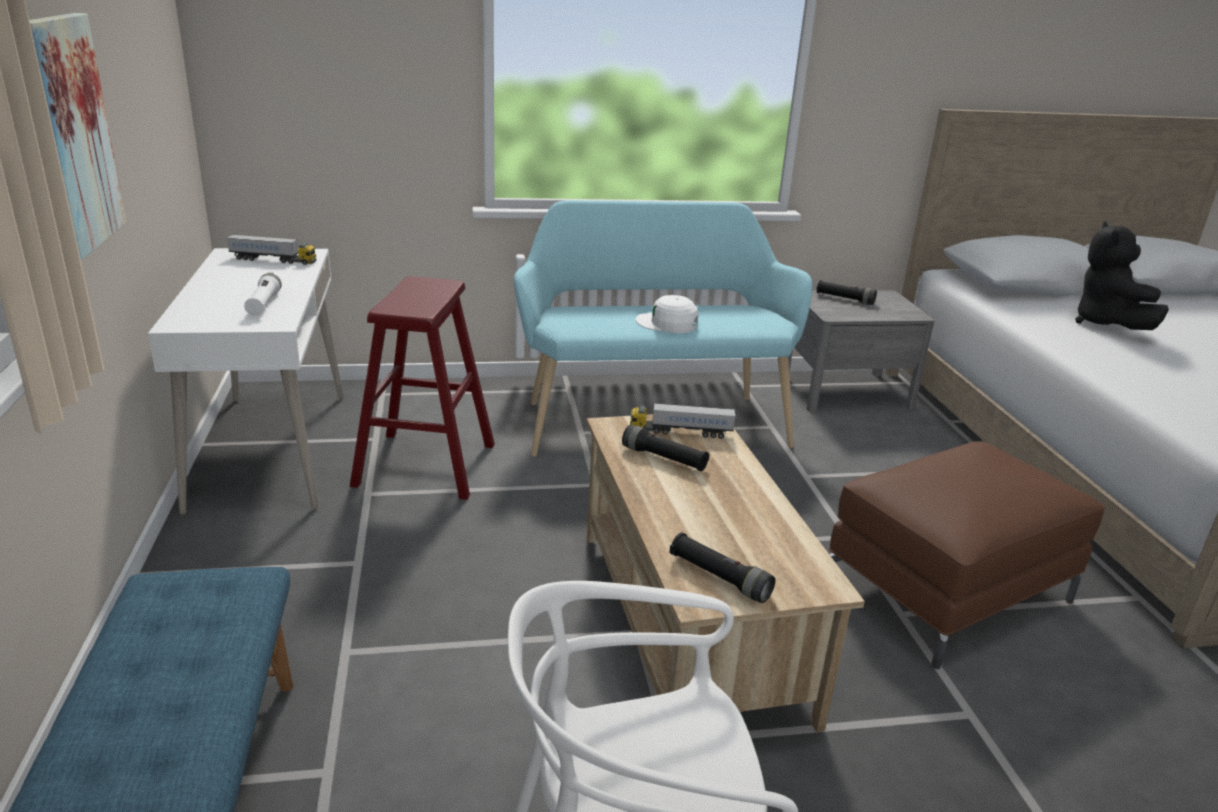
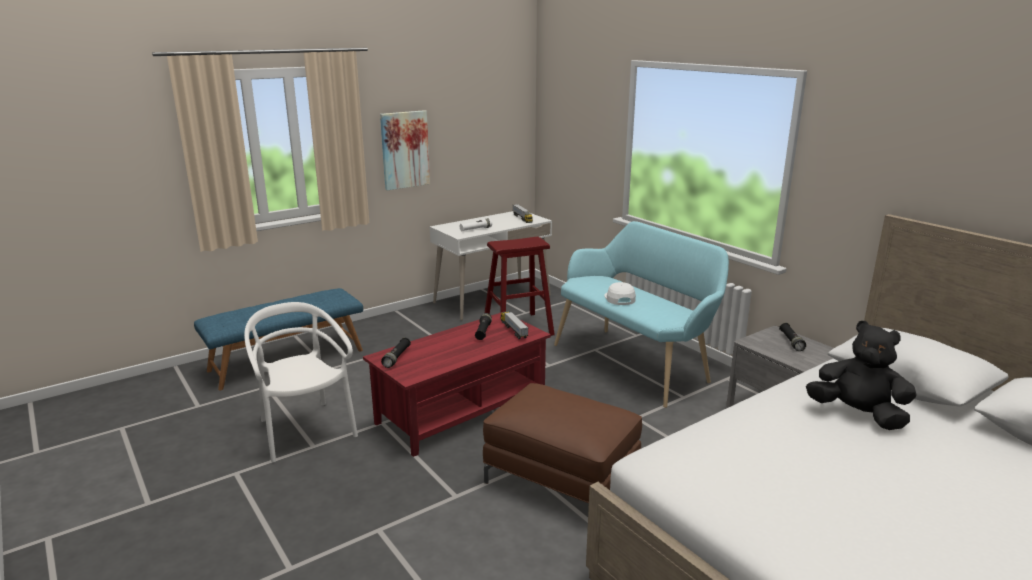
camera: 65 degrees right, 5 degrees down
beige coffee table [586,414,865,732] -> red coffee table [363,312,551,457]
black plush toy [1075,221,1169,330] -> black plush toy turned 60 degrees clockwise [806,321,916,430]

